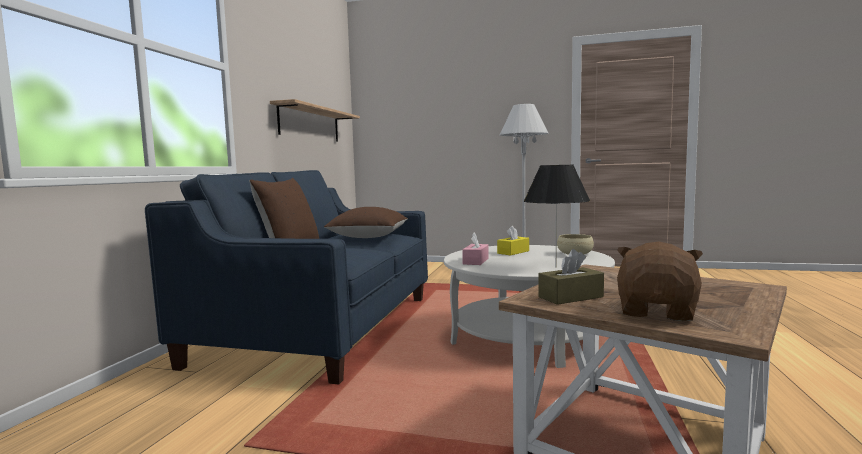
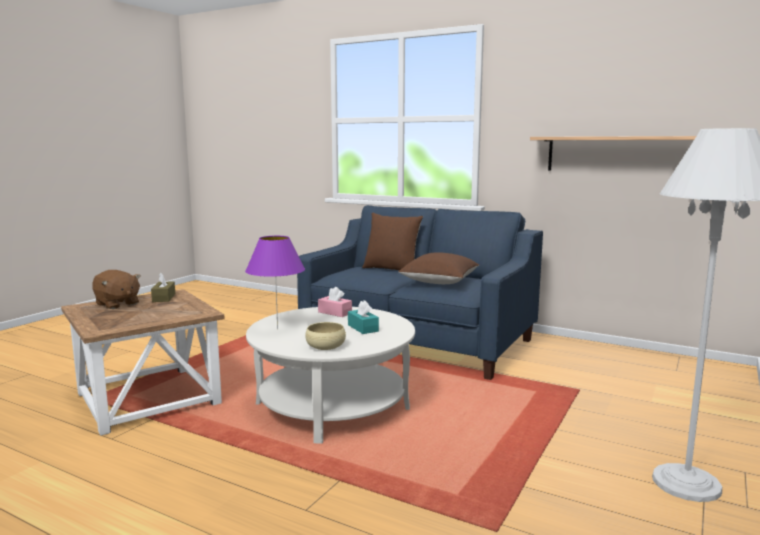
camera: 105 degrees right, 5 degrees up
yellow tissue box [497,226,529,255] -> turquoise tissue box [348,300,379,334]
black table lamp [524,165,590,259] -> purple table lamp [245,236,305,329]

